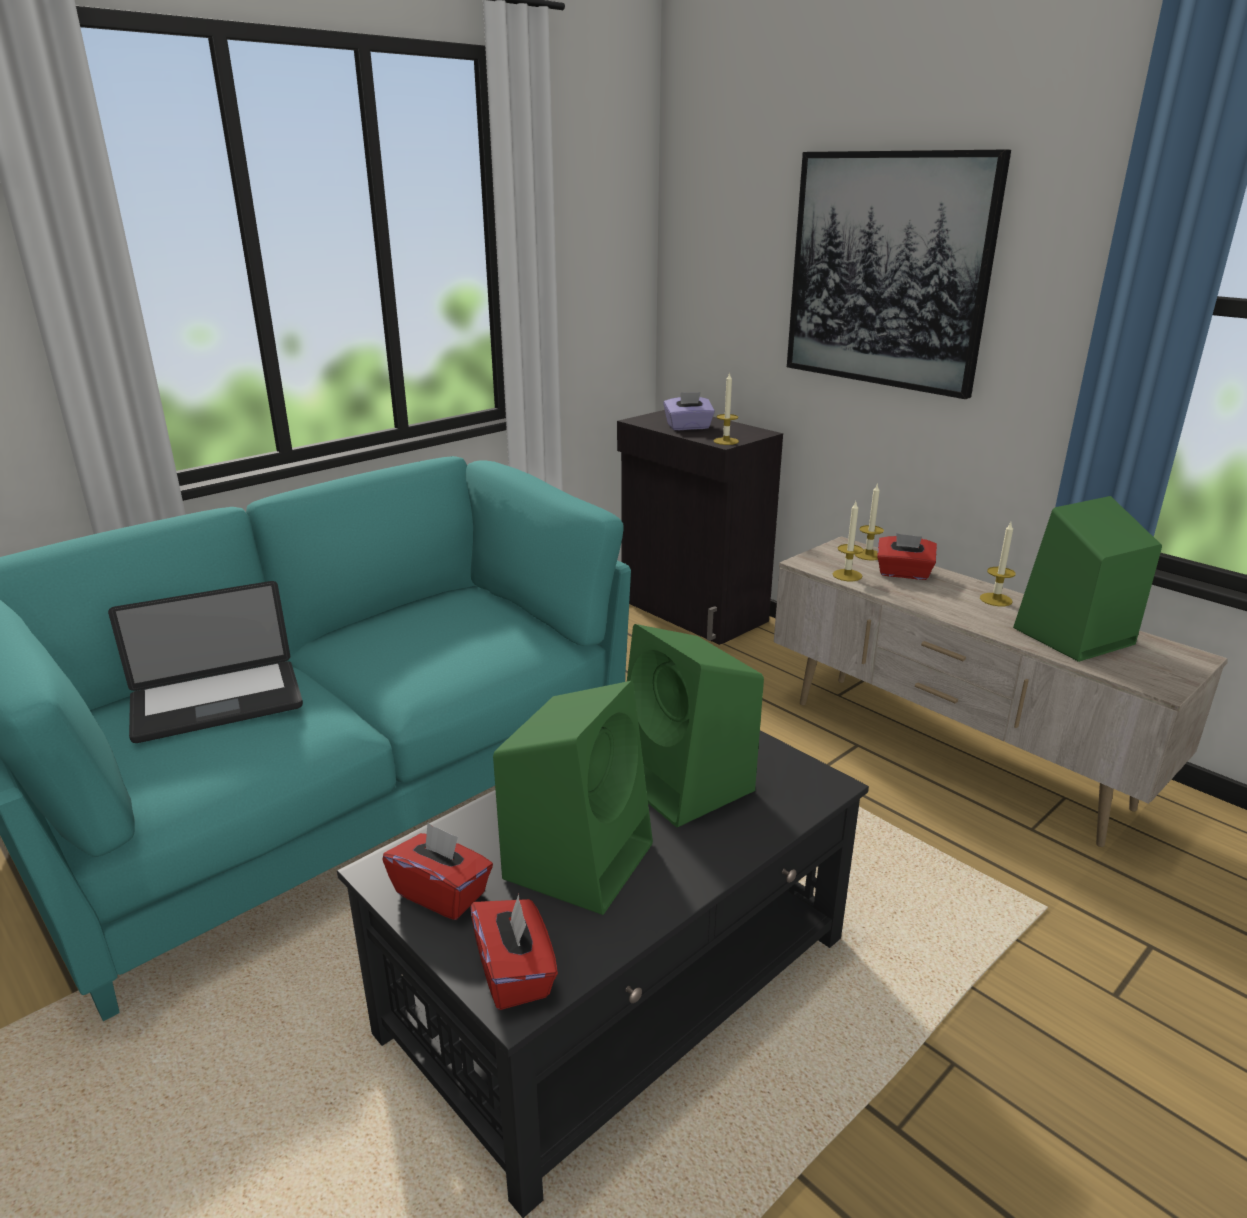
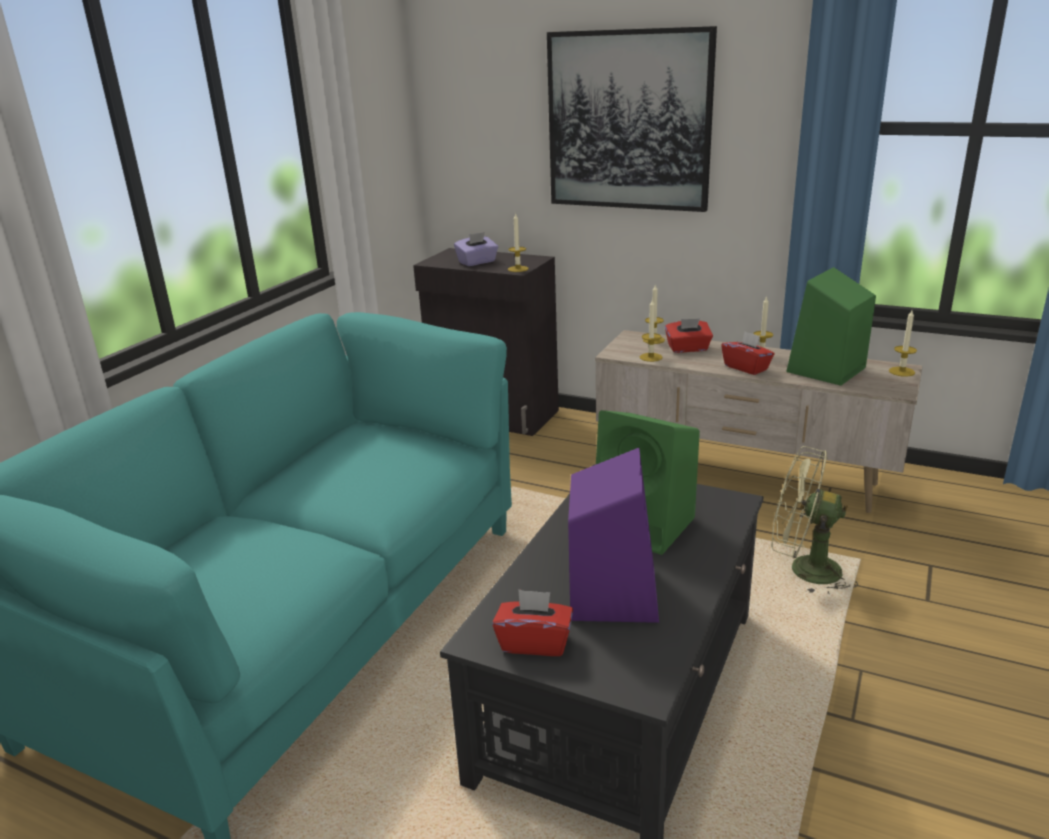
camera: 20 degrees left, 0 degrees up
laptop [108,581,303,743] -> none
red tissue box [470,894,558,1010] -> red tissue box moved to [721,331,774,375]
green speaker [493,681,653,915] -> purple speaker [568,448,659,623]
none -> green fan [771,446,858,595]
none -> candle [889,310,917,377]

